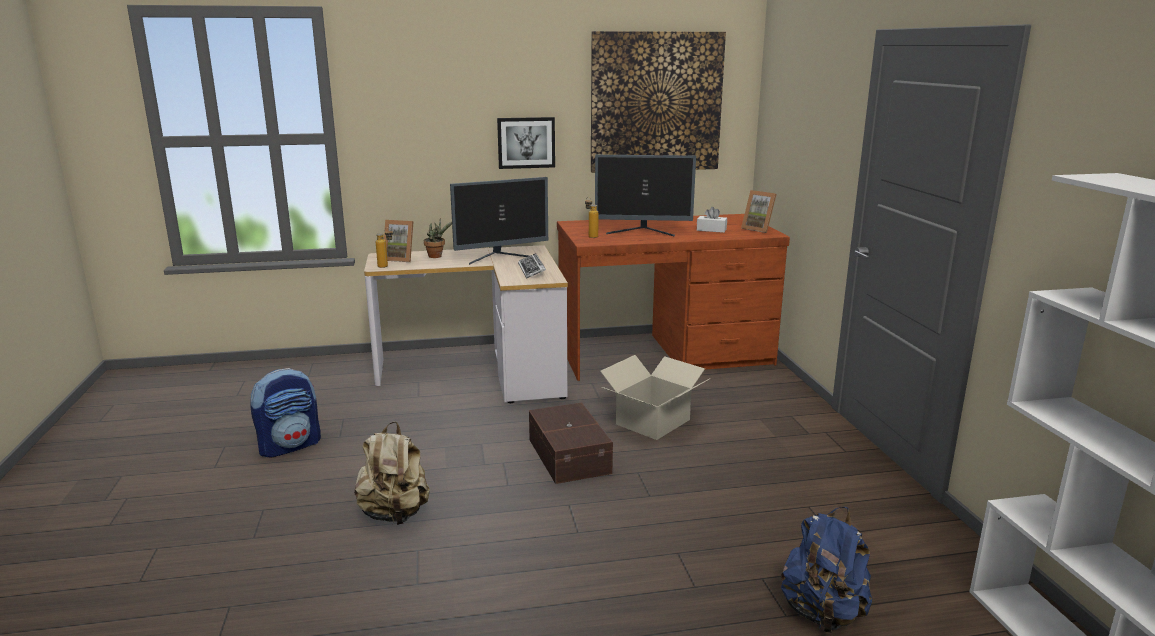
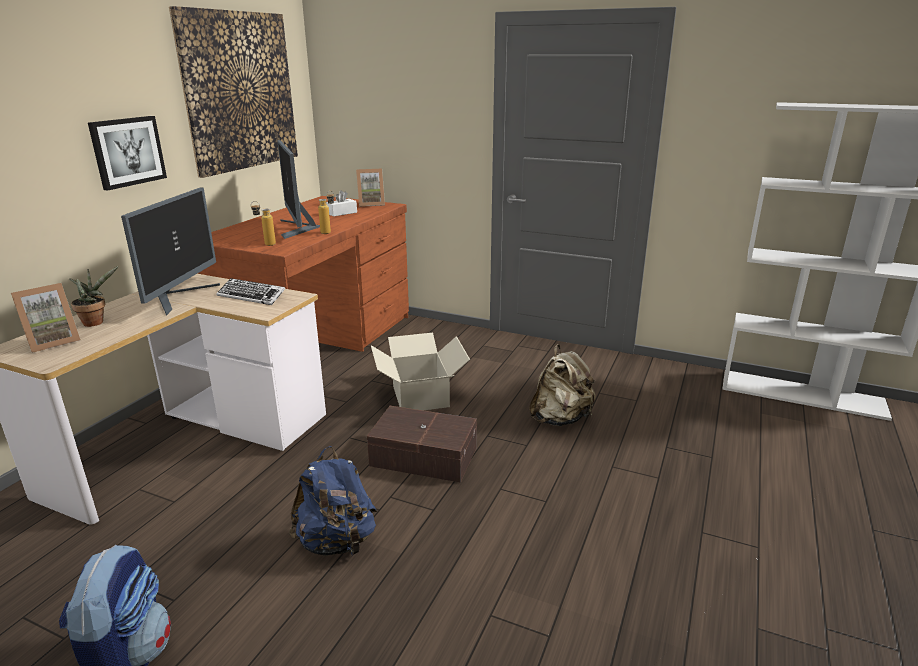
camera: 55 degrees left, 5 degrees up
beige backpack [354,421,430,525] -> beige backpack moved to [529,344,596,426]
bottle [376,227,393,268] -> bottle moved to [318,191,334,234]
monitor [595,155,696,237] -> monitor turned 120 degrees clockwise [277,140,320,239]
blue backpack [781,507,872,633] -> blue backpack moved to [289,446,377,557]

